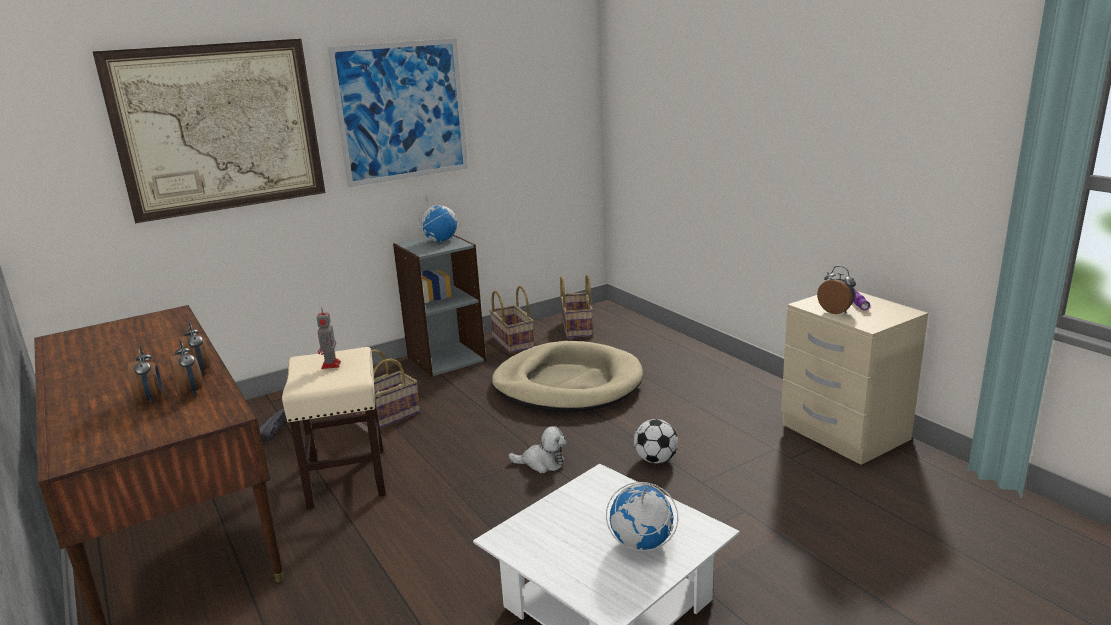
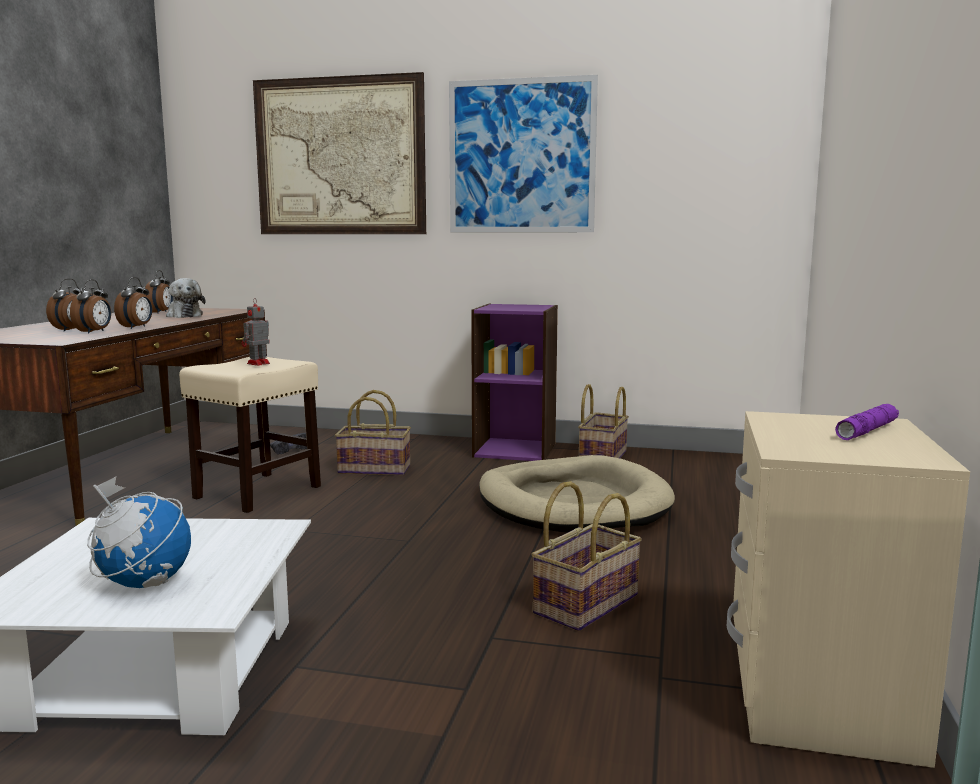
camera: 45 degrees right, 10 degrees down
grey bookcase [393,235,486,377] -> purple bookcase [471,304,558,461]
globe [419,196,458,242] -> none
plush toy [508,426,566,473] -> plush toy moved to [166,278,206,318]
basket [560,274,593,338] -> basket moved to [531,481,642,631]
football [634,419,678,463] -> none
alarm clock [817,266,856,314] -> alarm clock moved to [145,270,173,313]

